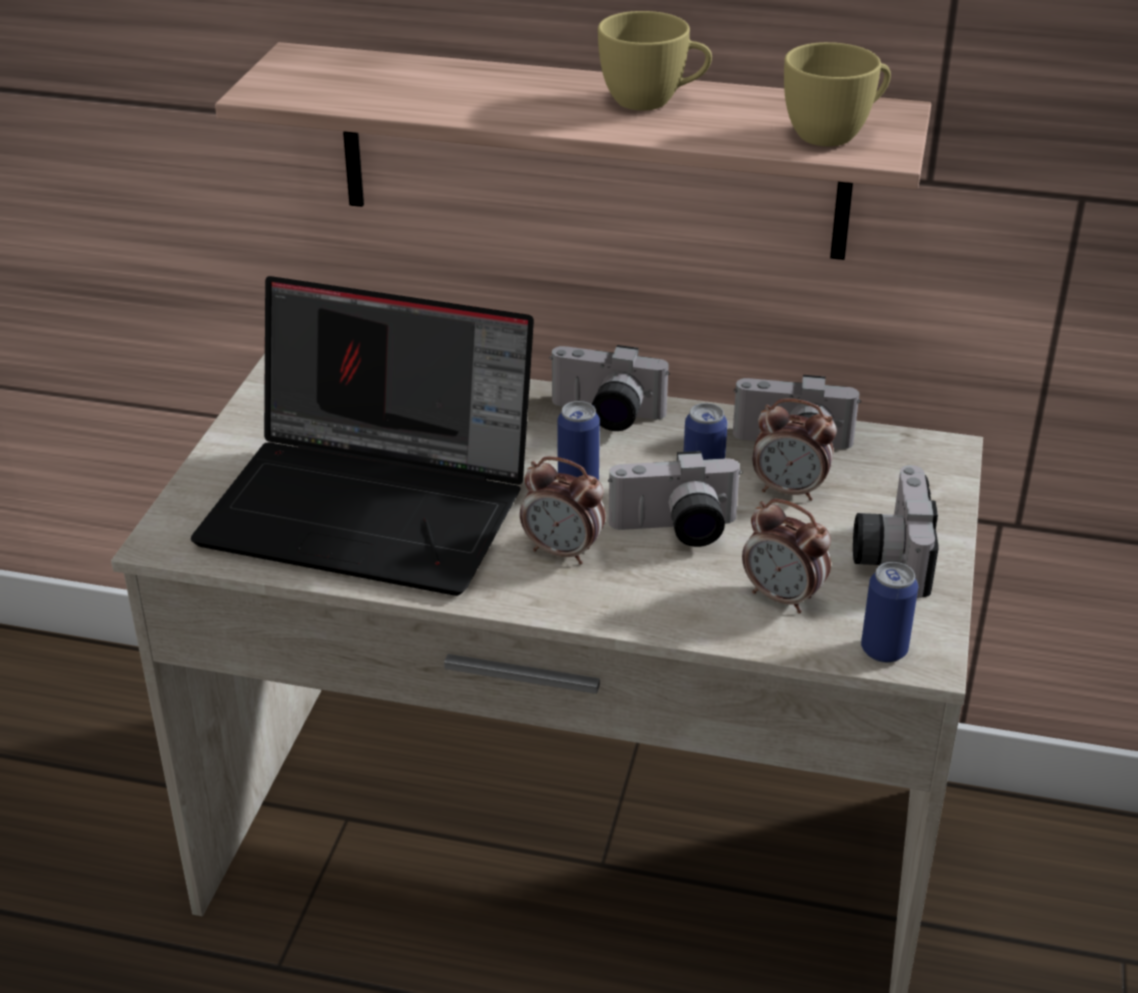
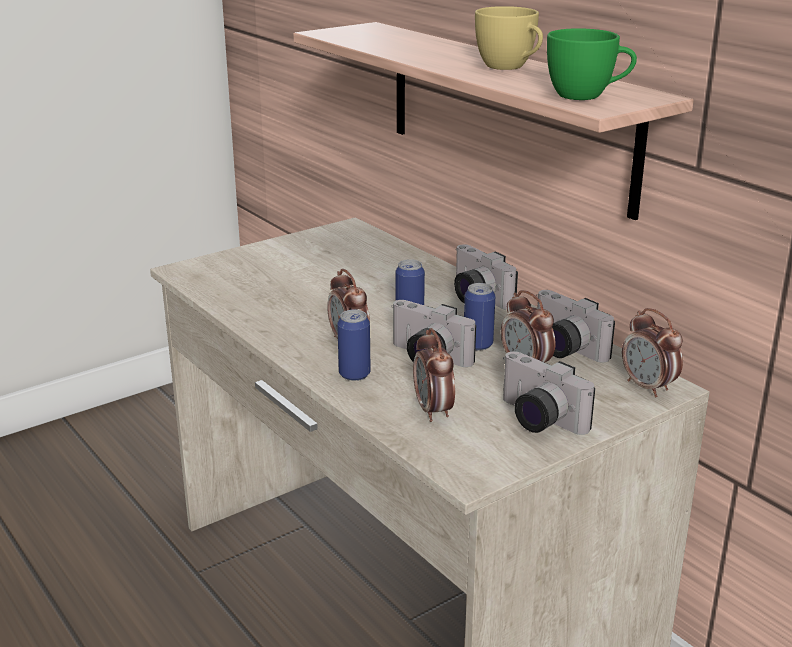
camera: 40 degrees right, 10 degrees down
laptop [191,276,534,596] -> none
yellow cup [784,42,891,147] -> green cup [547,28,637,100]
camera [853,465,939,598] -> camera turned 90 degrees counterclockwise [503,351,595,435]
can [861,562,918,663] -> can moved to [337,310,371,381]
none -> alarm clock [622,308,683,397]

